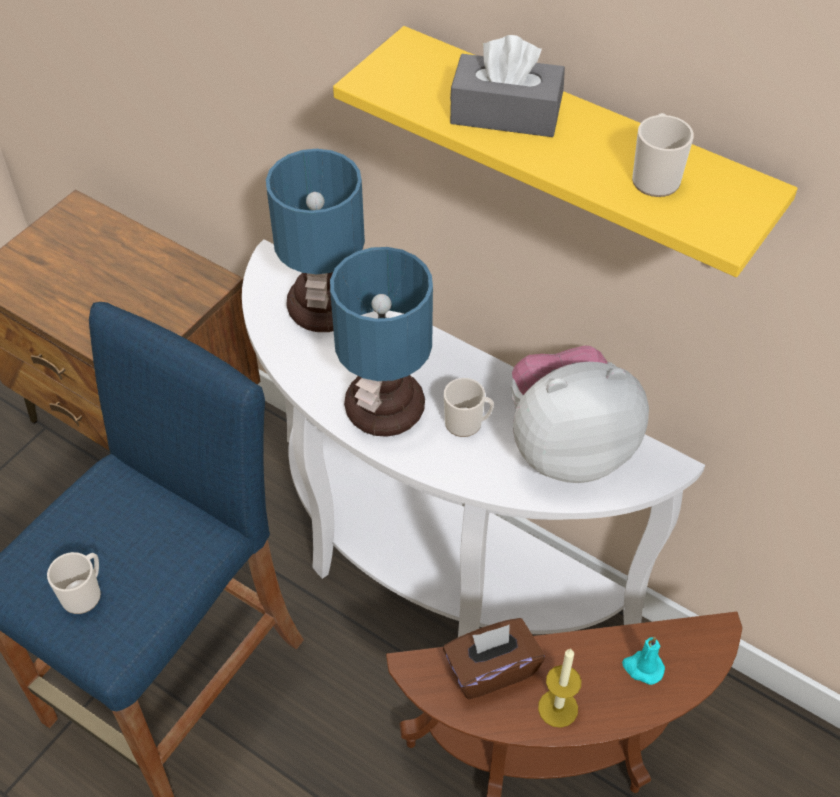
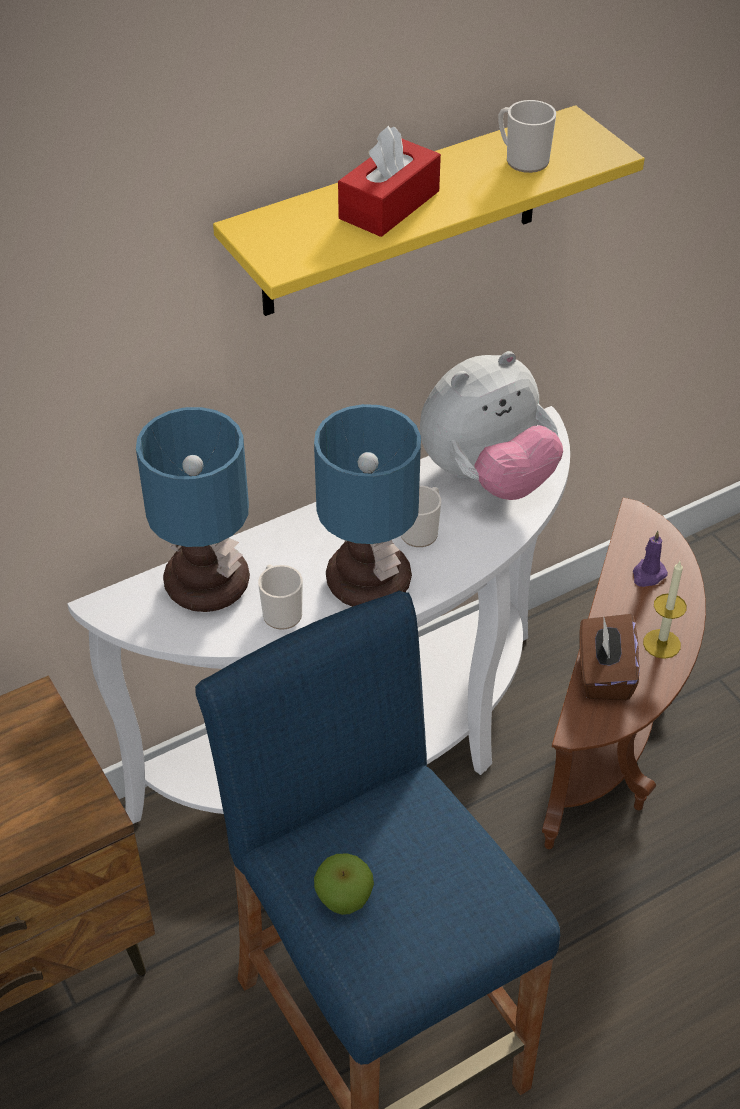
camera: 65 degrees left, 5 degrees down
mug [47,552,101,614] -> mug moved to [258,564,303,630]
grey tissue box [450,35,565,137] -> red tissue box [338,126,441,237]
plush toy [511,346,649,483] -> plush toy turned 135 degrees counterclockwise [420,351,563,500]
turquoise candle [622,637,665,685] -> purple candle [633,531,668,587]
none -> apple [314,853,374,915]

